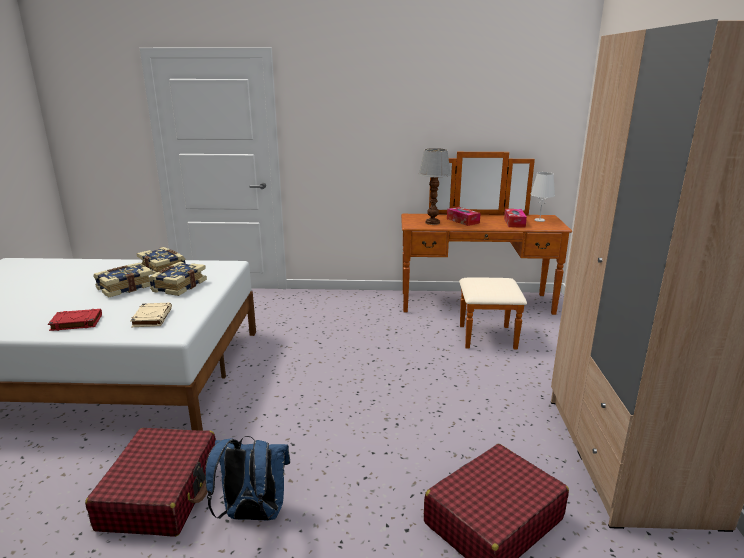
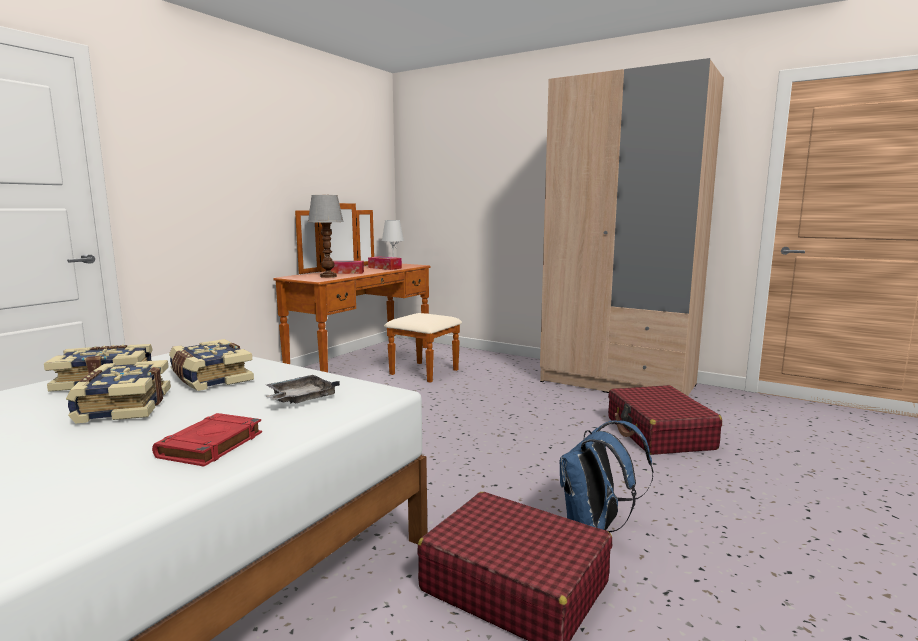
camera: 60 degrees left, 10 degrees down
beige book [130,303,172,327] -> grey tray [267,375,340,404]

